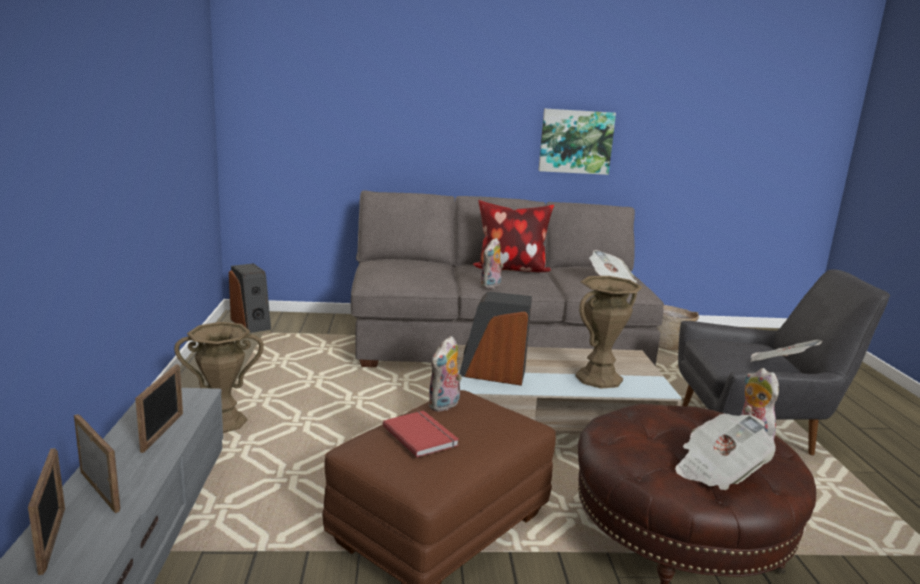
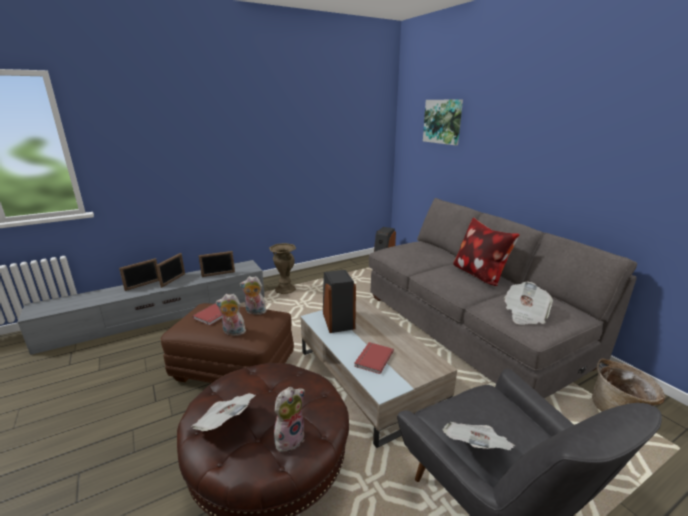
camera: 65 degrees right, 5 degrees up
plush toy [480,238,503,289] -> plush toy moved to [216,294,246,336]
picture [538,109,616,175] -> picture moved to [423,99,463,145]
brown vase [575,276,642,389] -> red book [354,342,394,374]

